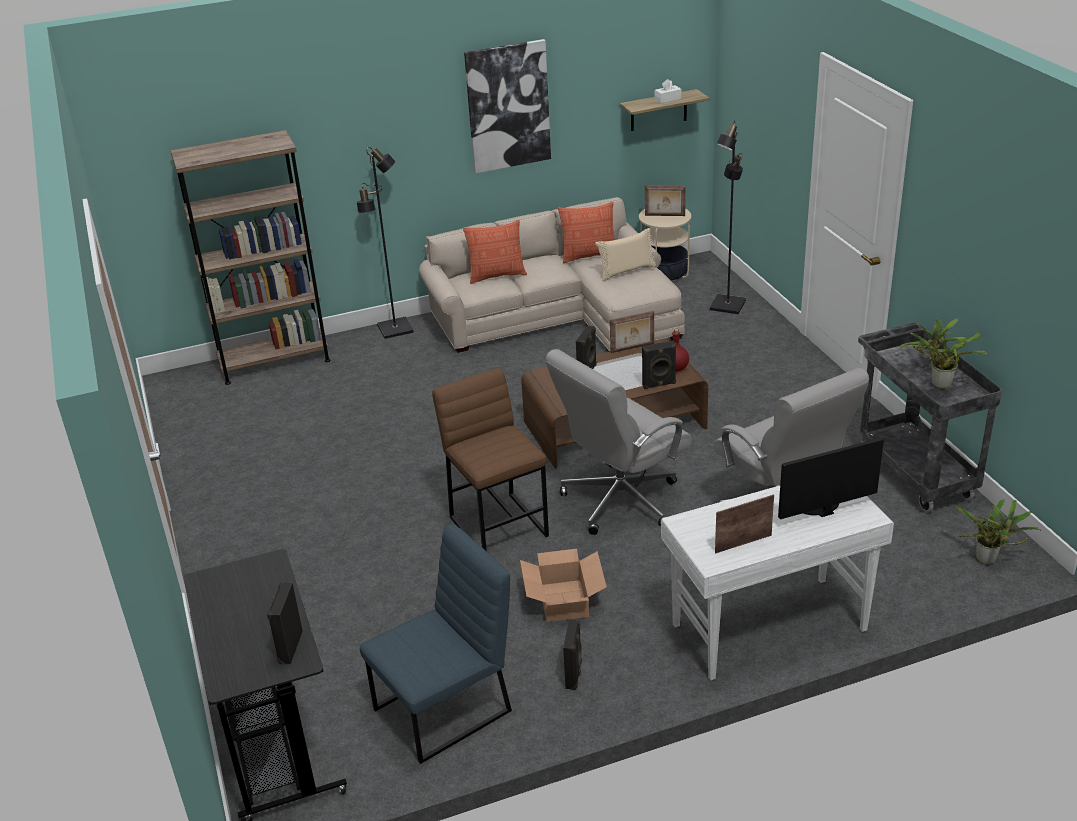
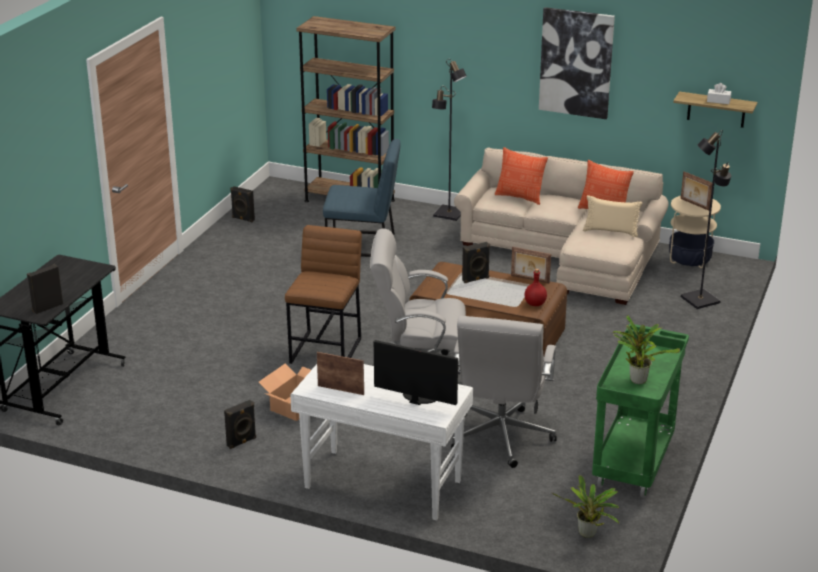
camera: 40 degrees right, 5 degrees down
blue chair [360,524,512,764] -> blue chair moved to [323,139,401,257]
black speaker [642,341,676,389] -> black speaker moved to [230,186,255,222]
grey cart [858,323,1002,512] -> green cart [592,324,689,498]

